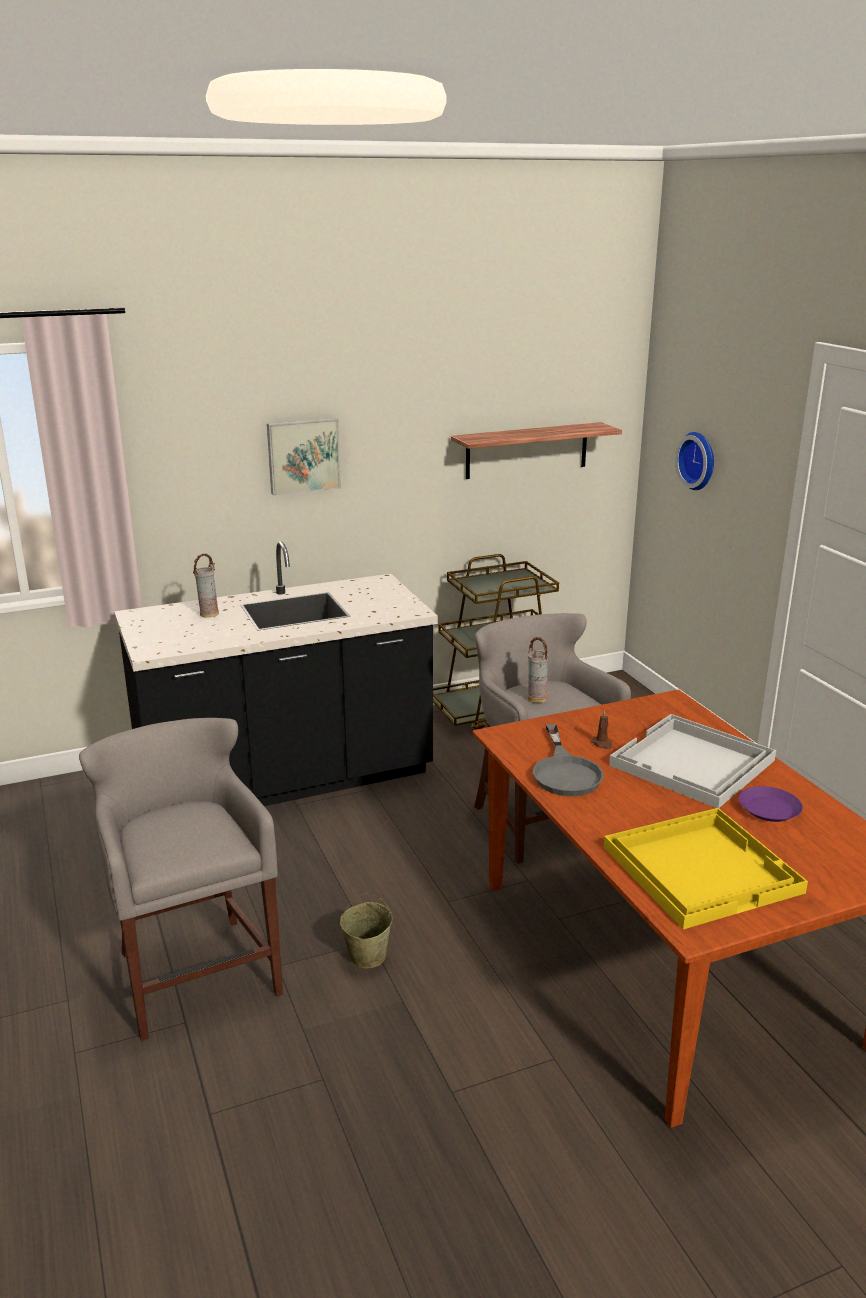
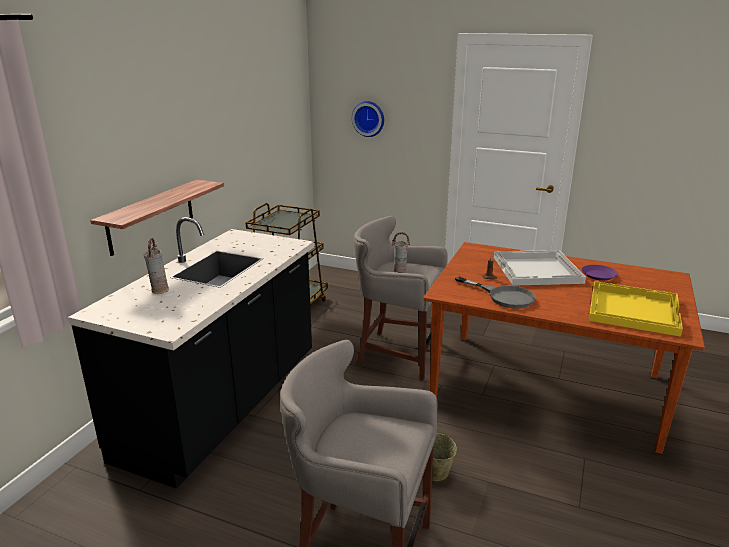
camera: 45 degrees left, 0 degrees up
picture [267,418,341,496] -> none
shelf [451,422,622,479] -> shelf moved to [90,180,224,256]

